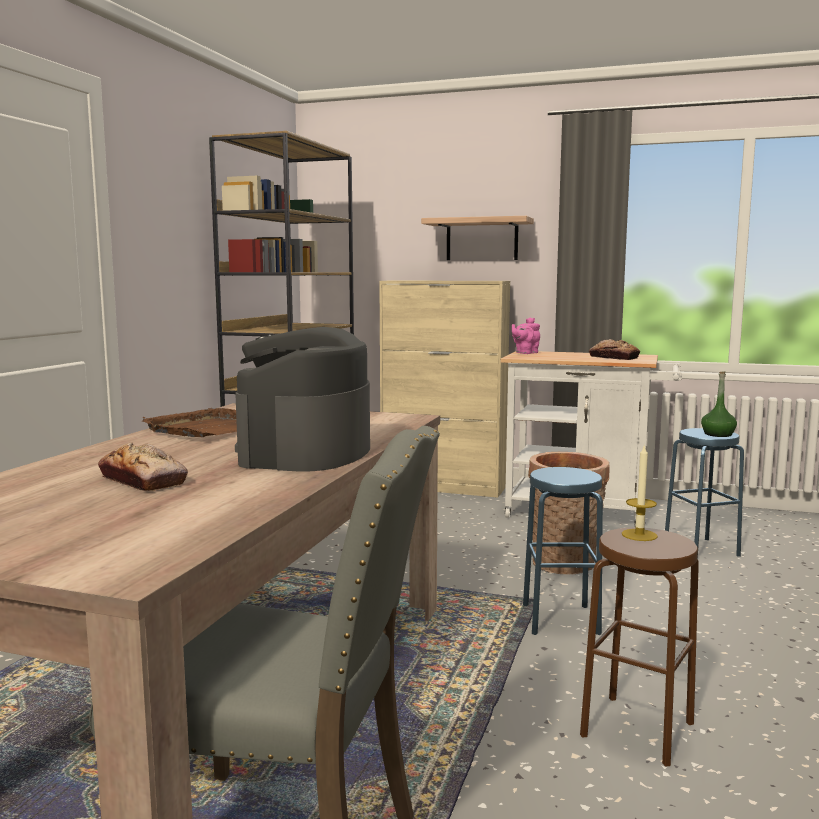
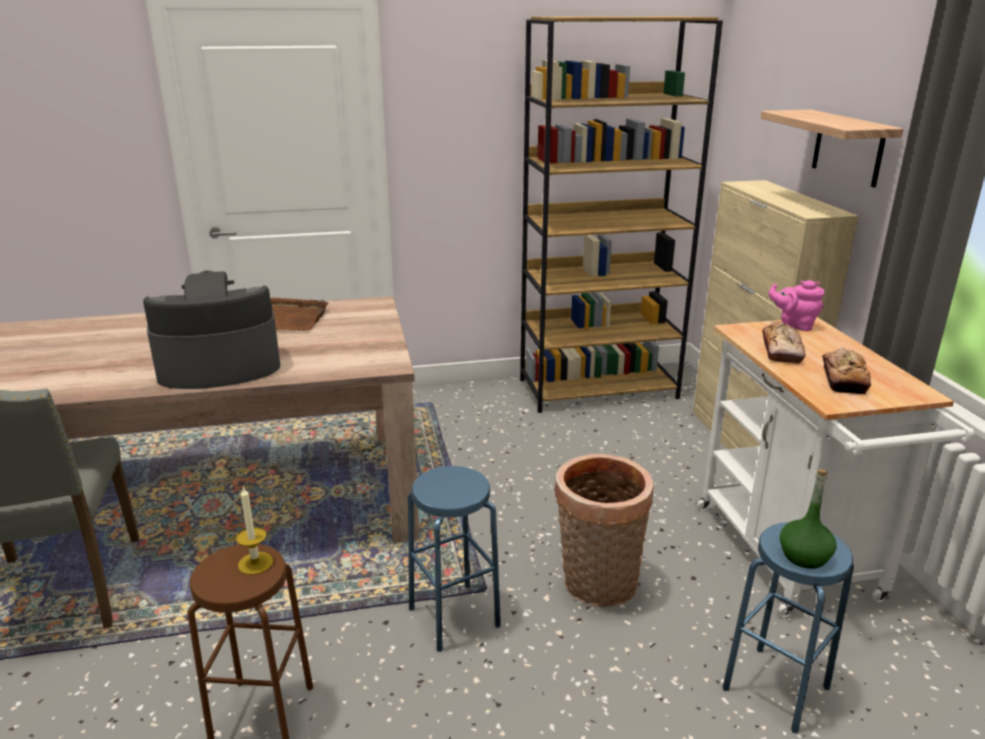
camera: 60 degrees right, 15 degrees up
bread [98,443,188,491] -> bread moved to [762,323,806,364]

